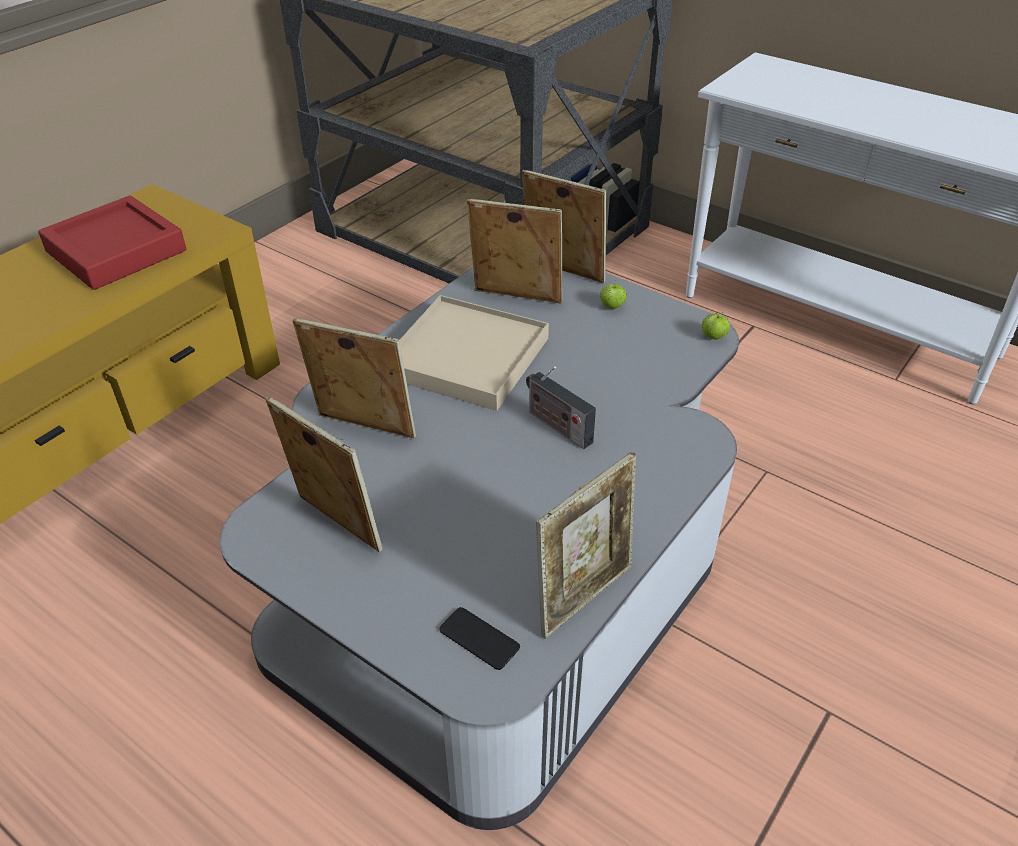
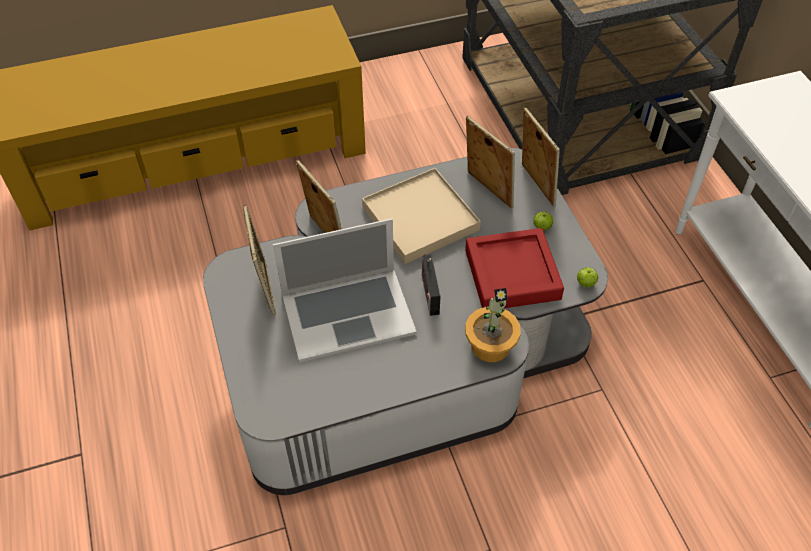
camera: 35 degrees right, 10 degrees up
red tray [38,195,186,290] -> red tray moved to [465,228,564,309]
phone [439,607,520,670] -> none
picture frame [536,452,636,639] -> none
none -> laptop [273,218,417,363]
none -> potted plant [465,288,521,362]

